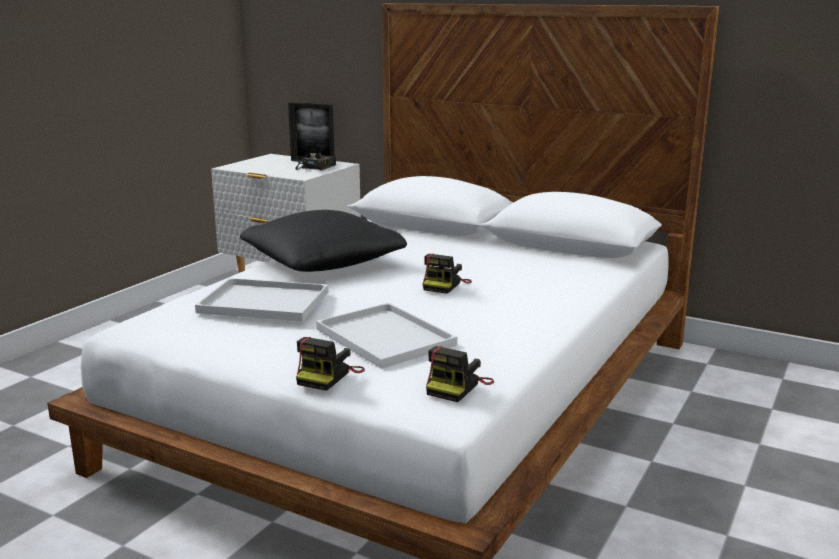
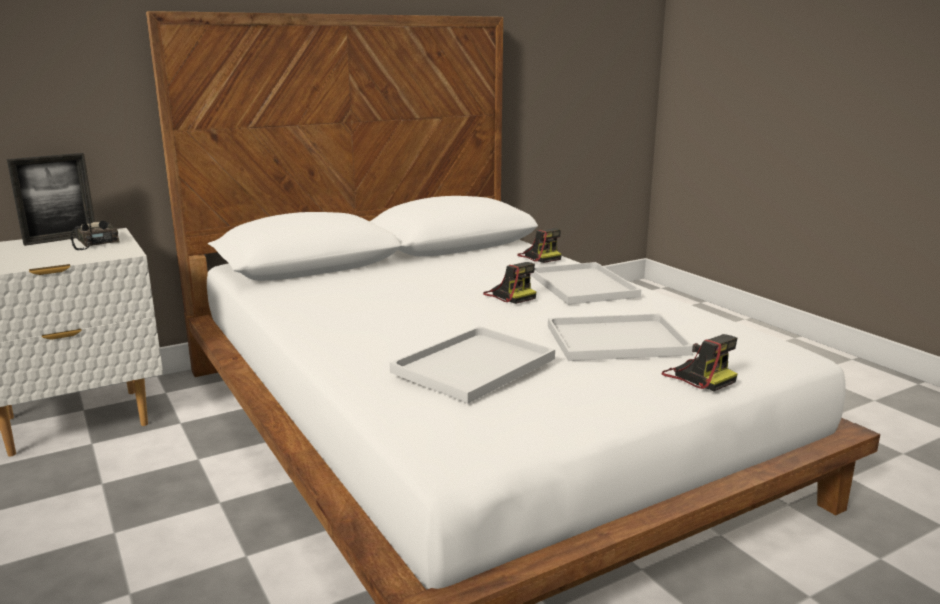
camera: 60 degrees left, 0 degrees up
black pillow [240,210,407,272] -> none
camera [426,346,494,402] -> camera moved to [517,228,562,263]
none -> white tray [530,262,641,305]

